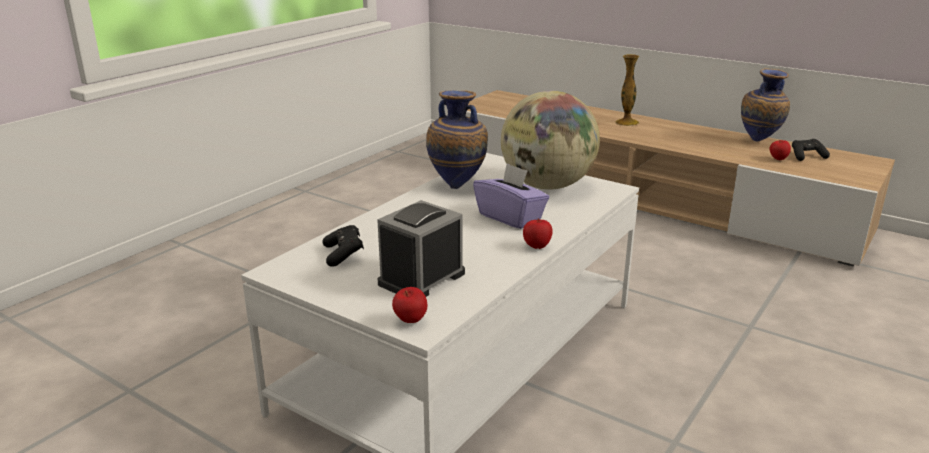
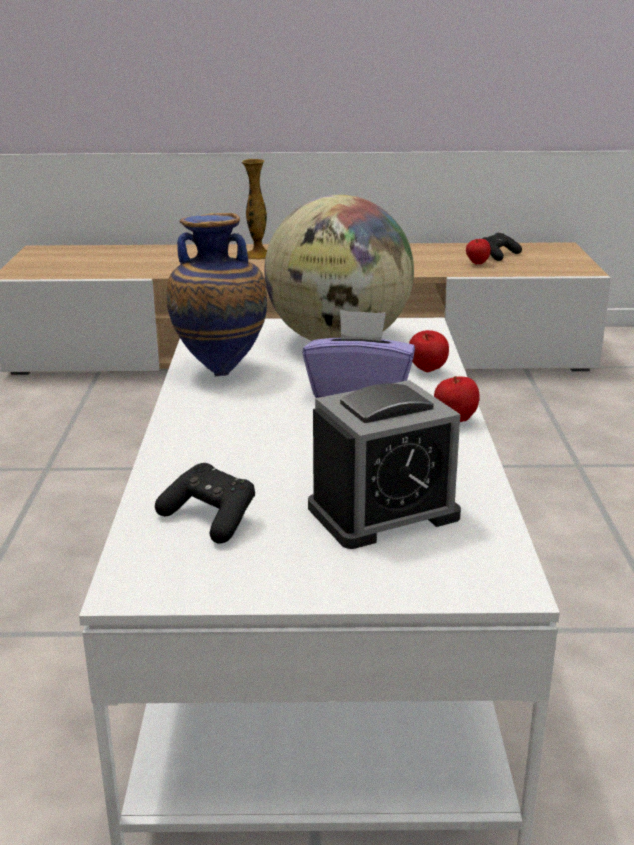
camera: 35 degrees left, 0 degrees up
alarm clock [377,200,465,297] -> alarm clock turned 120 degrees counterclockwise [308,380,461,549]
apple [392,287,427,323] -> apple moved to [409,330,449,372]
vase [741,68,790,141] -> none

